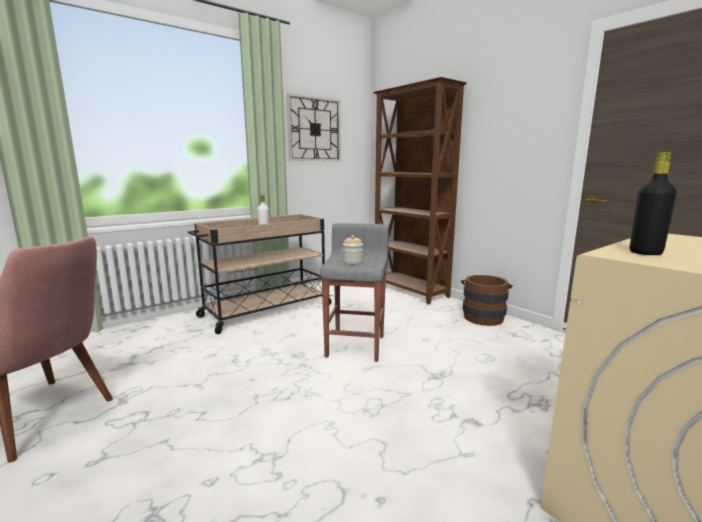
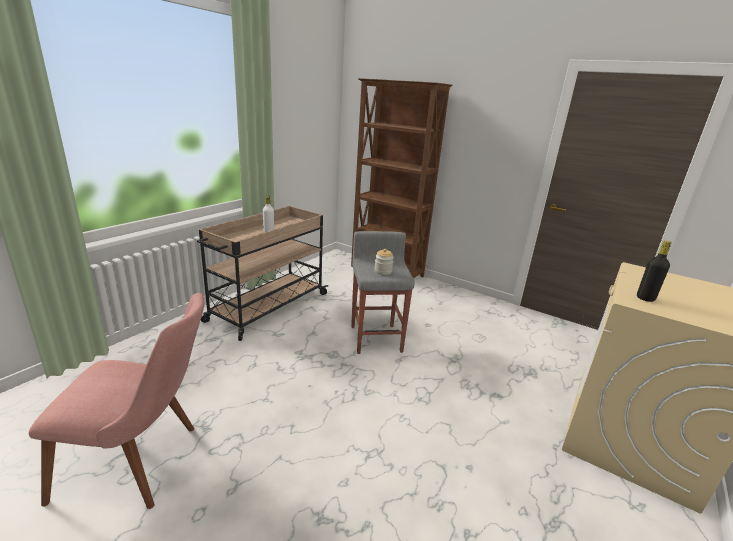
camera: 20 degrees left, 10 degrees up
wall clock [287,93,341,161] -> none
brown bucket [461,275,513,326] -> none

